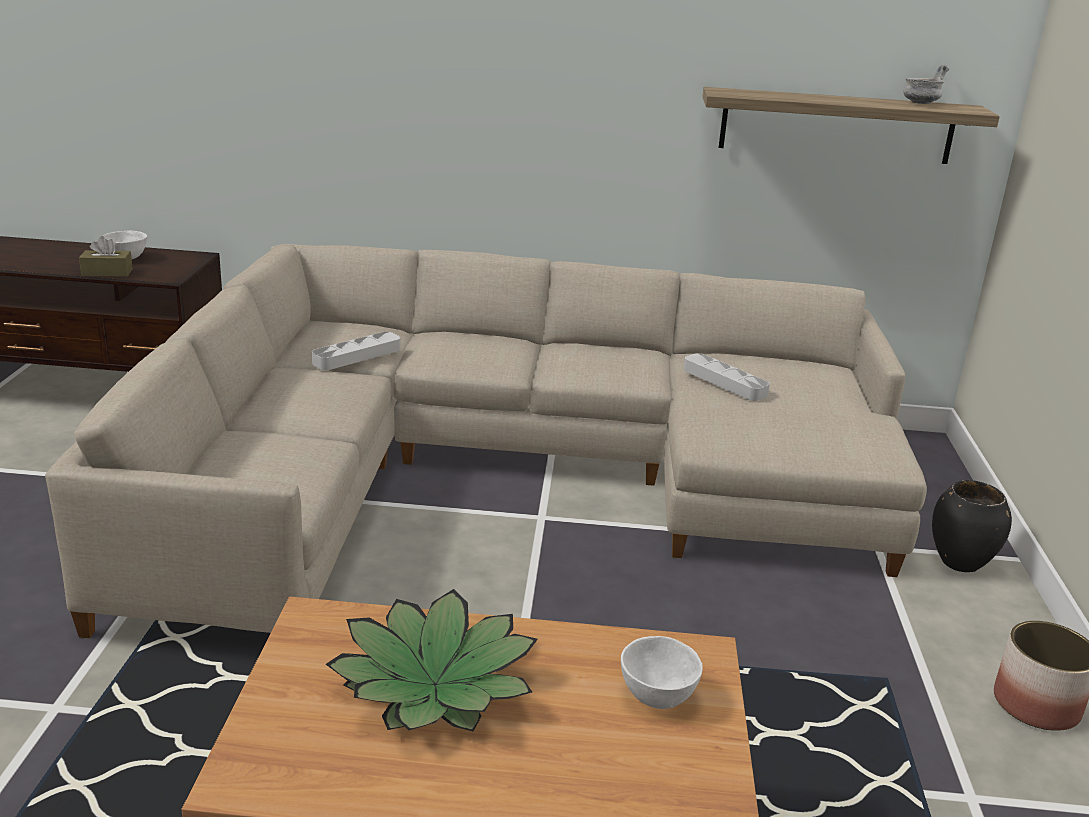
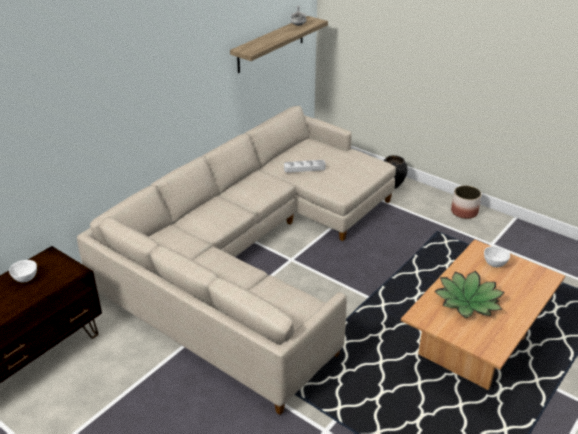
camera: 55 degrees left, 10 degrees up
brown tissue box [79,236,133,277] -> none
grey tray [312,332,400,370] -> none

